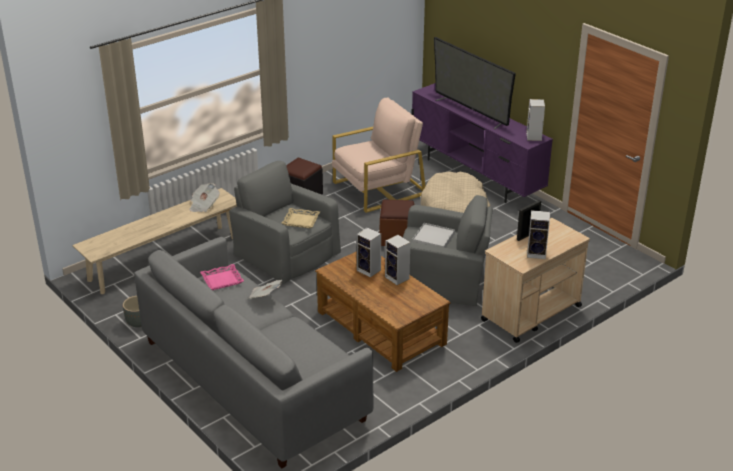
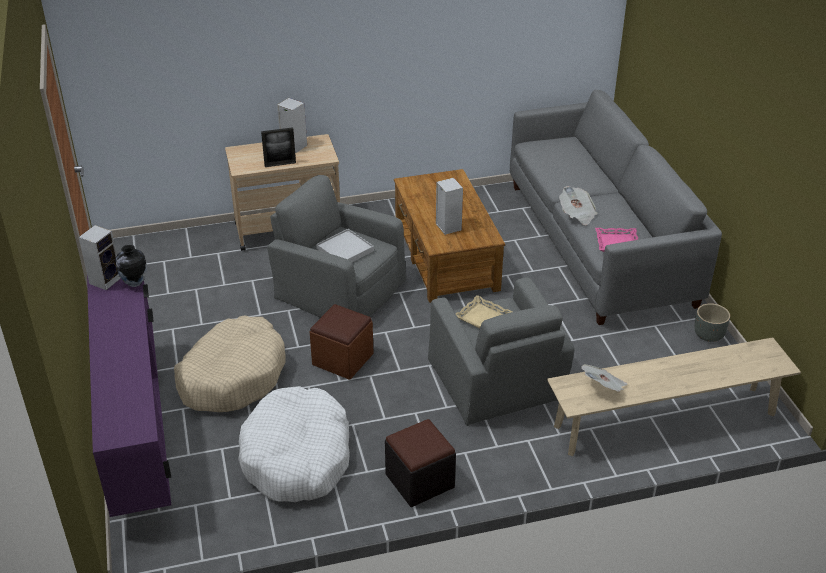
camera: 155 degrees left, 5 degrees up
beige armchair [332,98,425,213] -> white dog bed [238,386,350,502]
speaker [385,235,410,285] -> none
television [434,37,516,129] -> none
none -> vase [115,245,147,287]

